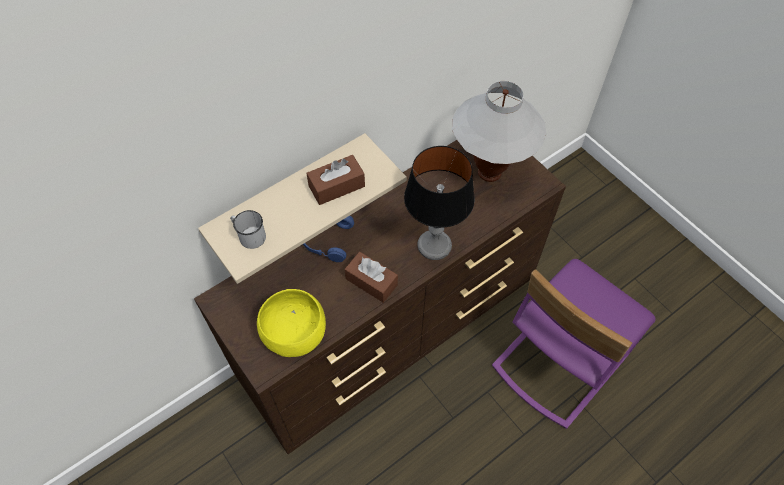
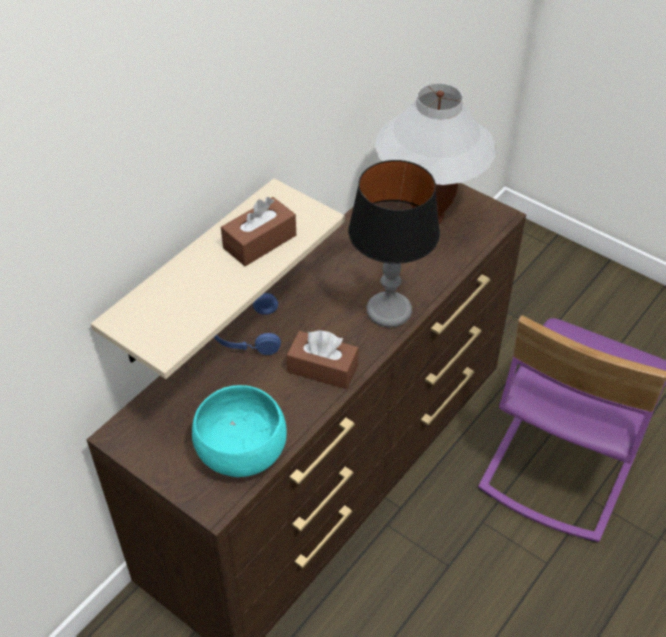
camera: 15 degrees left, 10 degrees down
white mug [230,210,266,249] -> none
yellow bowl [257,289,326,357] -> turquoise bowl [192,385,287,477]

